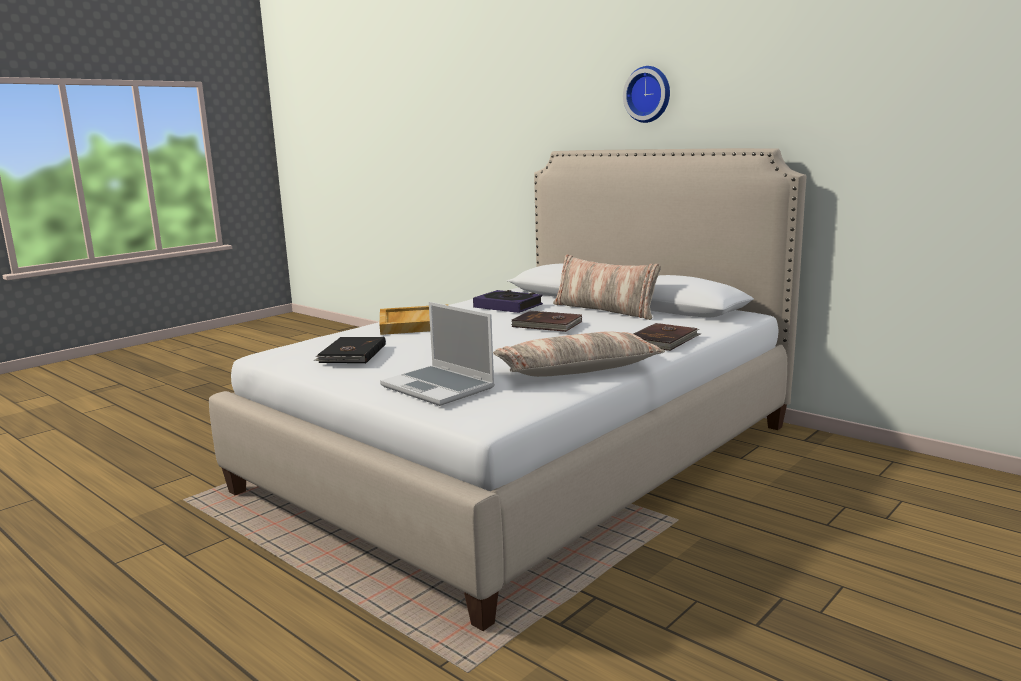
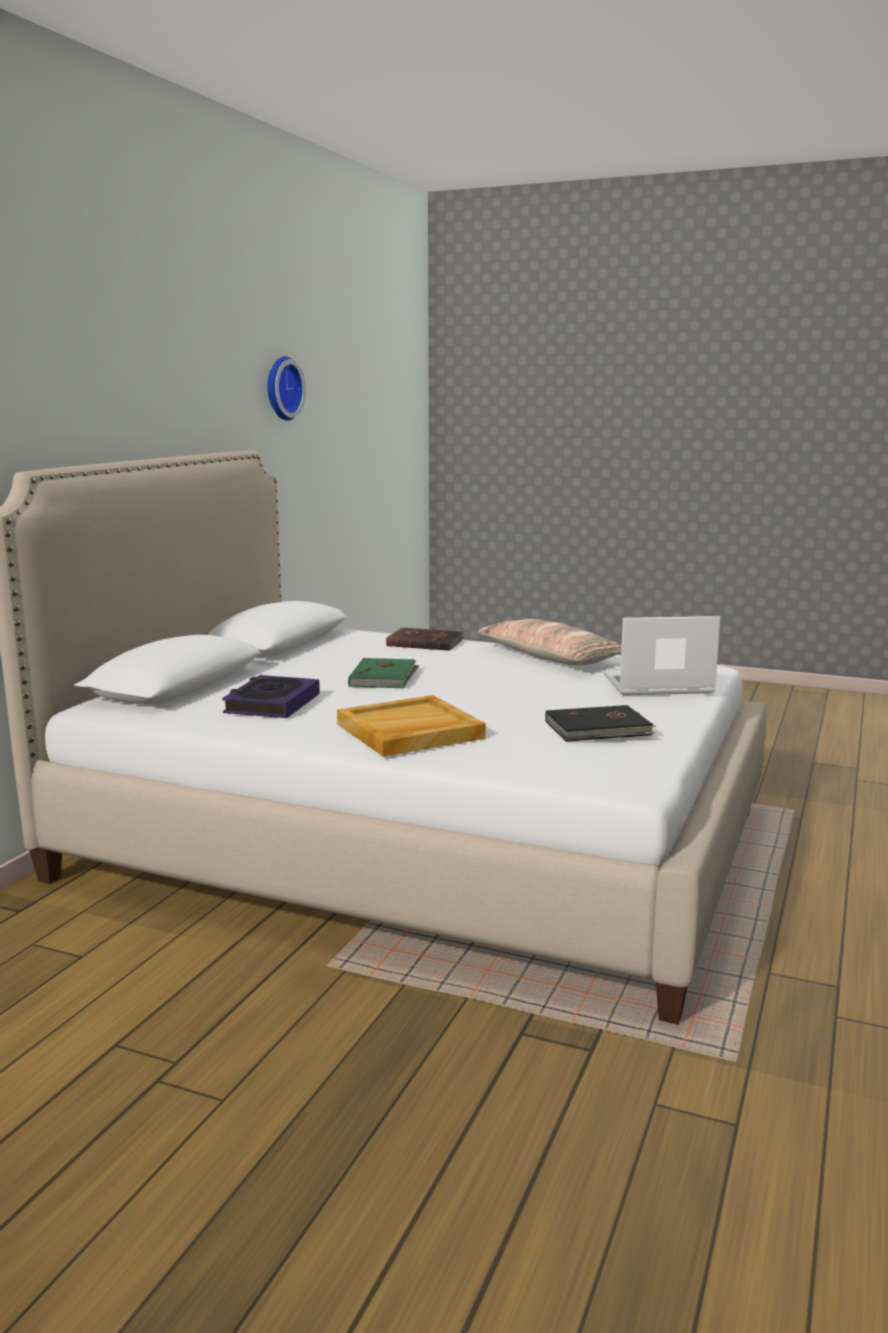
camera: 110 degrees left, 0 degrees up
laptop [380,302,495,406] -> laptop turned 120 degrees counterclockwise [604,616,720,695]
brown book [511,311,582,332] -> green book [348,658,419,688]
pillow [553,254,661,320] -> none
wall clock [623,66,670,123] -> wall clock moved to [267,356,306,421]

